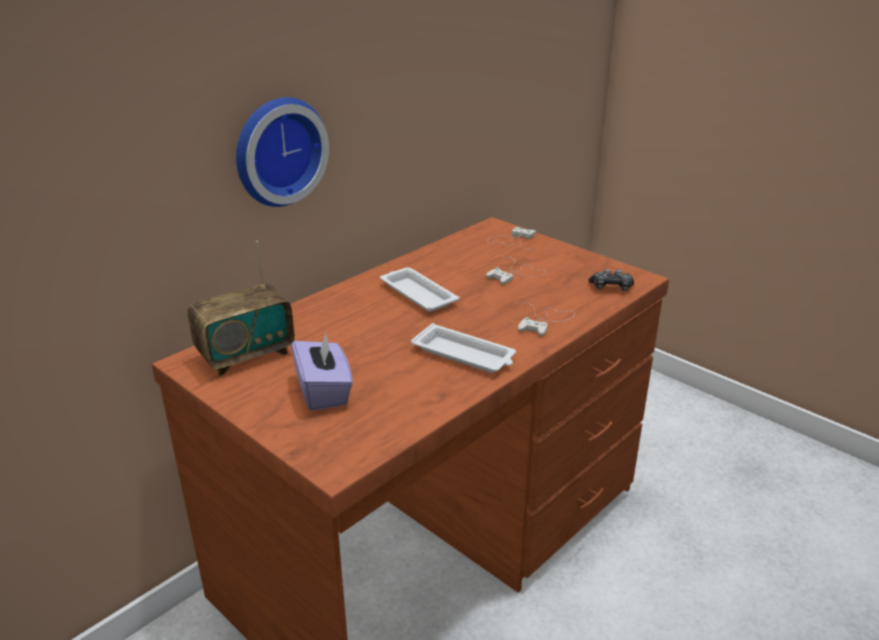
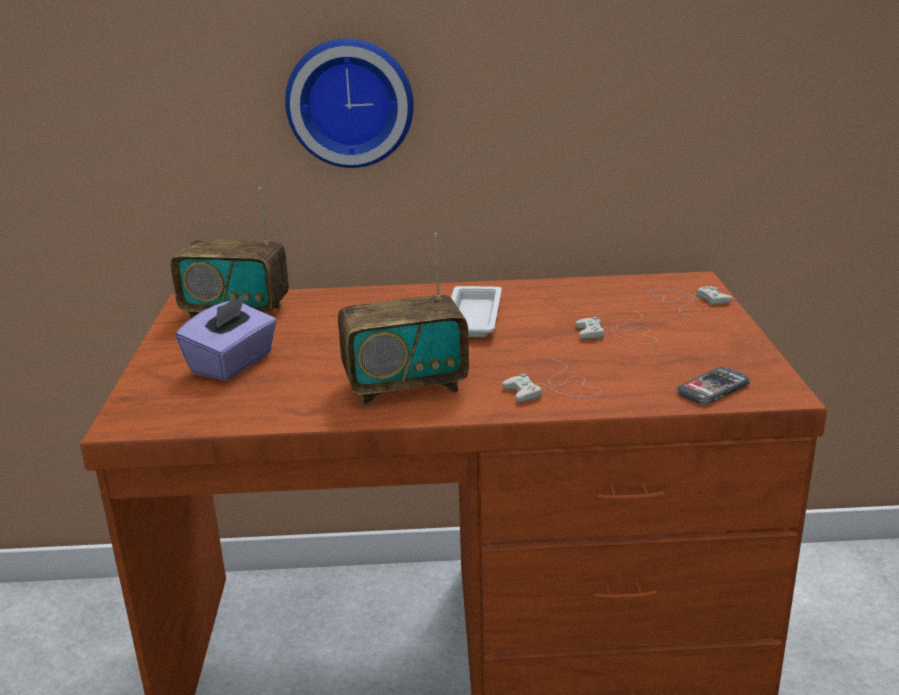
camera: 45 degrees right, 5 degrees down
white tray [411,323,516,373] -> radio [338,233,469,406]
game controller [588,269,634,291] -> phone [677,367,750,405]

